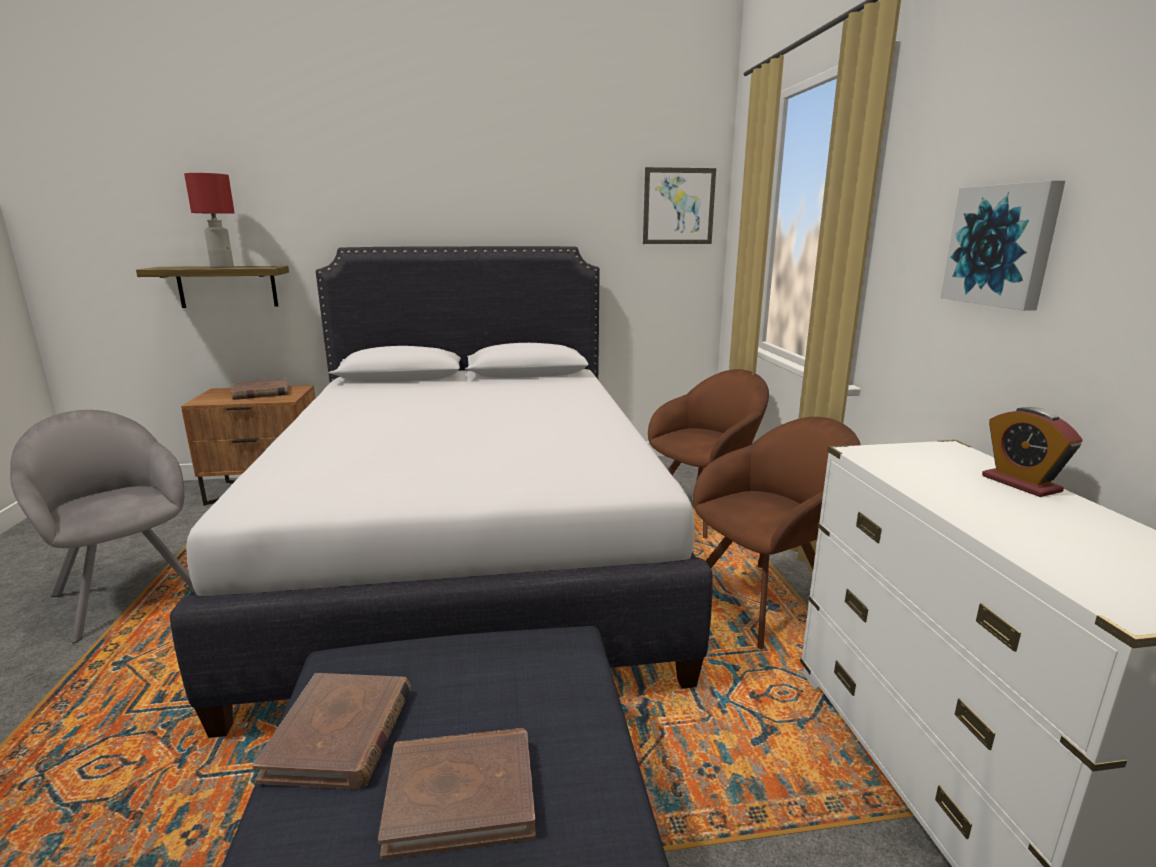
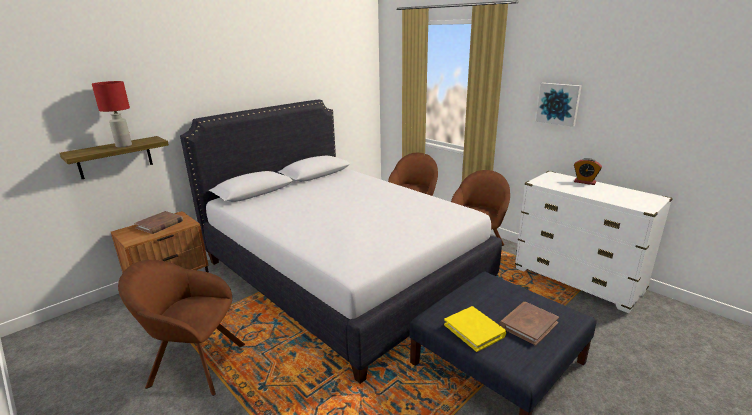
camera: 35 degrees left, 5 degrees up
grey armchair [10,410,195,643] -> brown armchair [118,260,245,396]
brown book [252,673,411,789] -> yellow book [444,306,506,352]
picture [643,167,716,244] -> none

